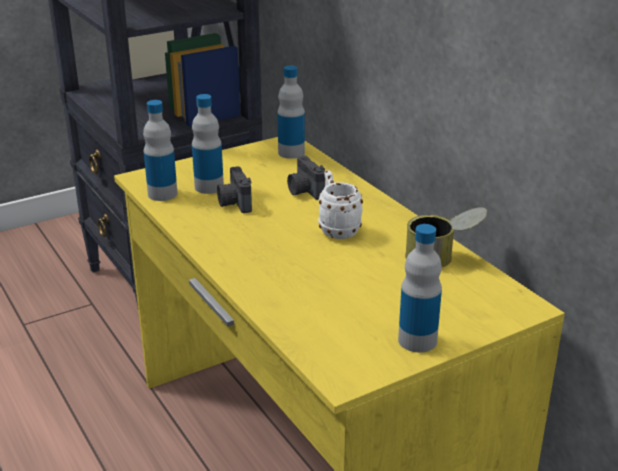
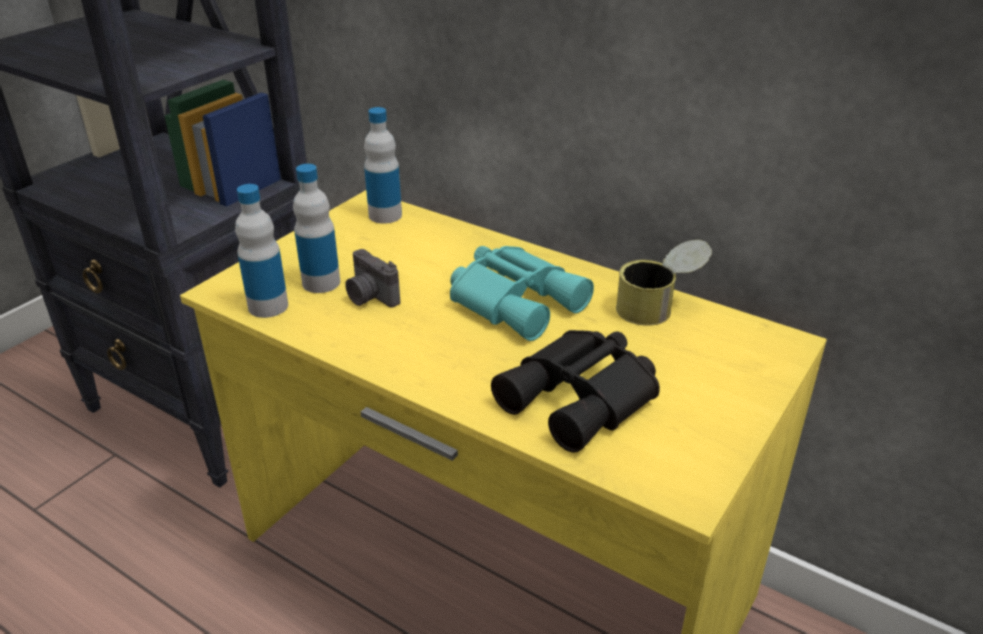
camera: 25 degrees left, 5 degrees up
camera [287,155,325,200] -> none
white mug [318,170,363,239] -> turquoise binoculars [450,246,594,341]
bottle [398,224,442,353] -> none
none -> black binoculars [491,330,660,453]

